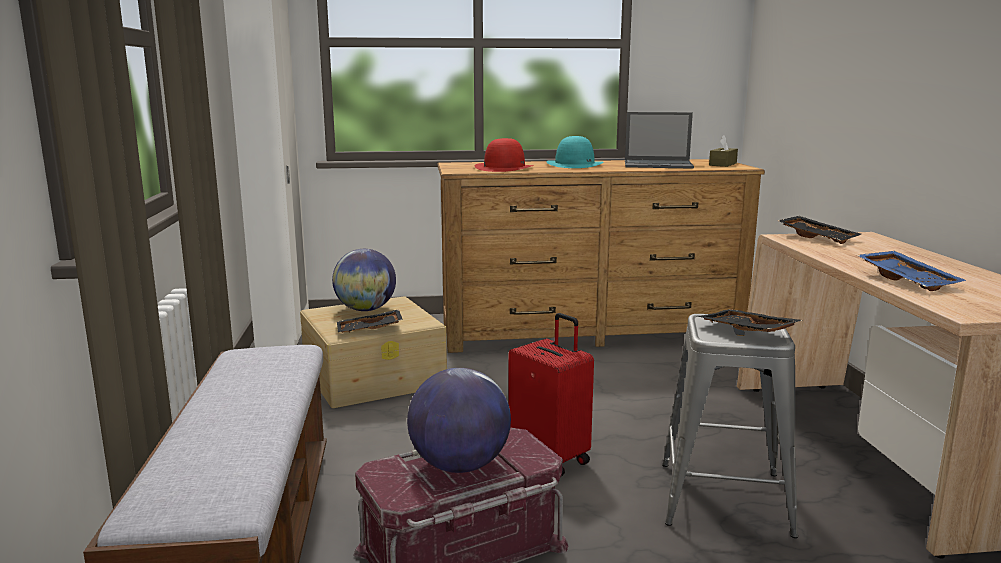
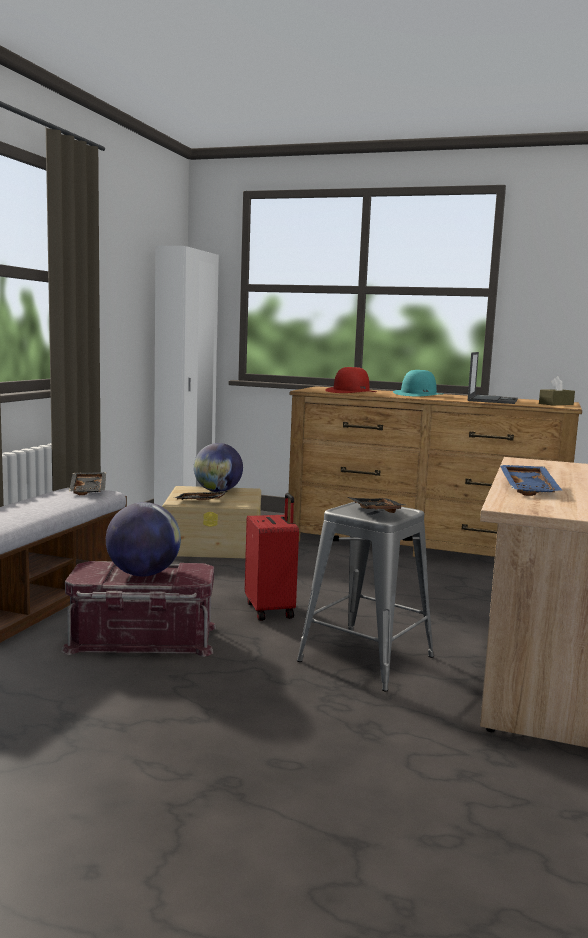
camera: 25 degrees right, 5 degrees down
laptop [625,112,694,169] -> laptop turned 105 degrees counterclockwise [468,352,518,404]
black tray [778,216,861,244] -> black tray moved to [69,472,106,495]

